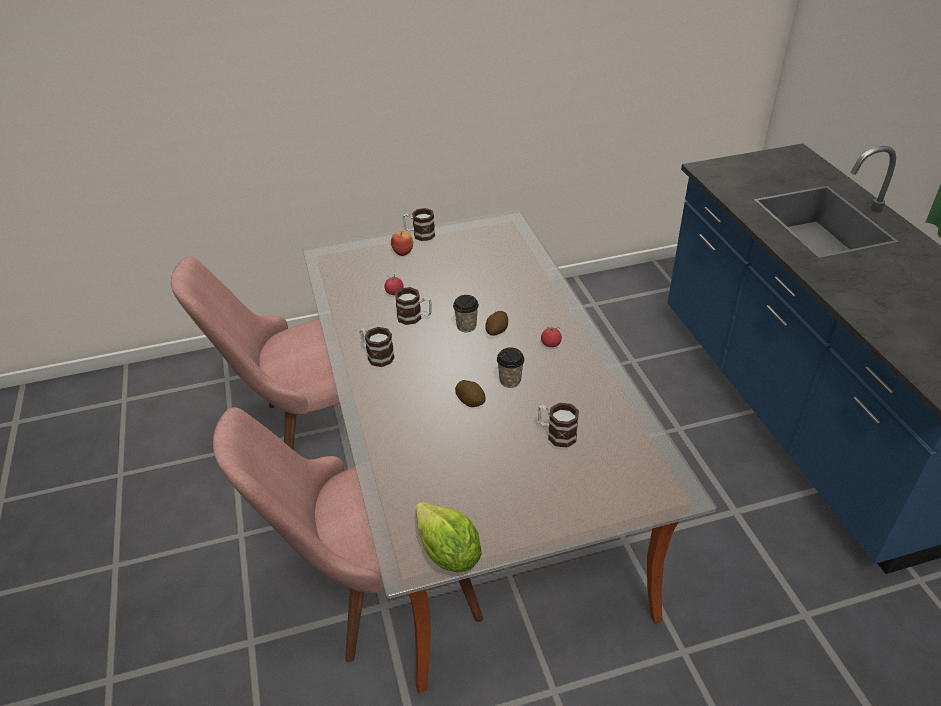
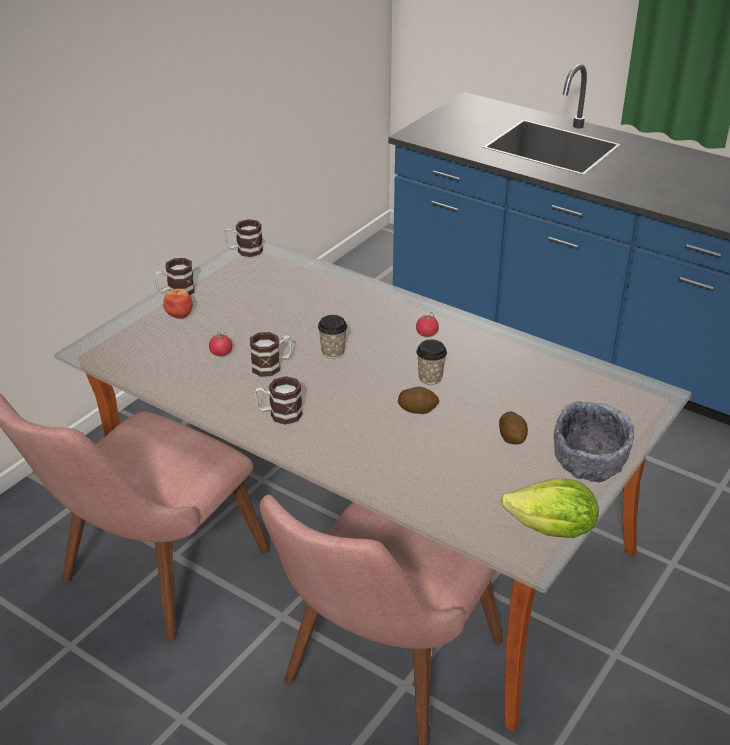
camera: 40 degrees left, 5 degrees down
potato [485,311,508,336] -> potato moved to [499,411,528,444]
mug [538,403,579,448] -> mug moved to [224,219,263,257]
none -> grey bowl [554,401,634,482]

